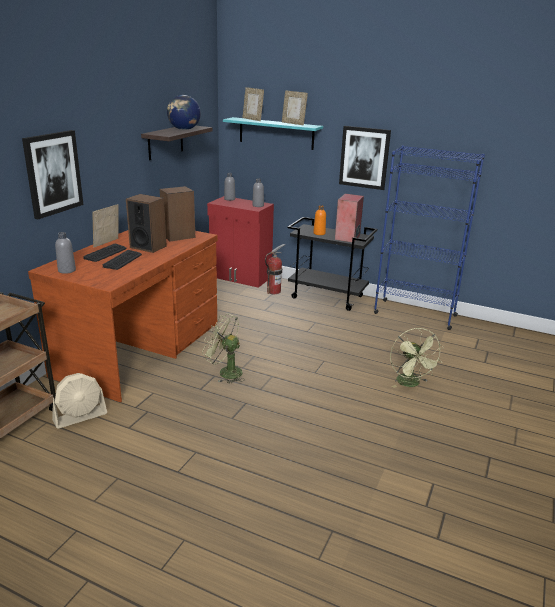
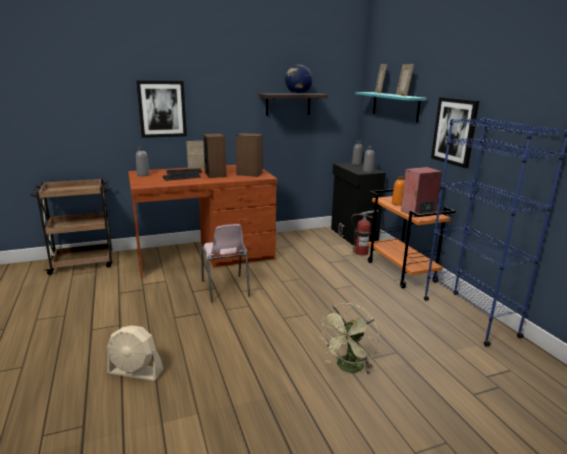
camera: 45 degrees right, 5 degrees down
beige fan [52,373,107,429] -> beige fan moved to [107,325,163,381]
green fan [202,313,245,384] -> pink chair [201,224,250,302]
red cabinet [207,196,274,288] -> black cabinet [331,162,386,246]
black cart [287,217,377,311] -> orange cart [368,189,456,288]

